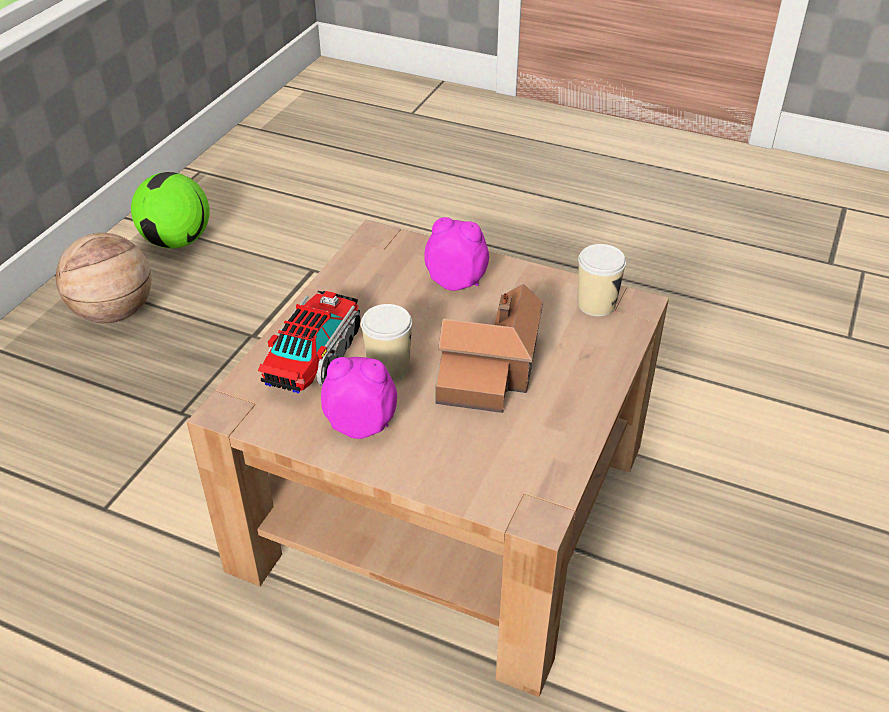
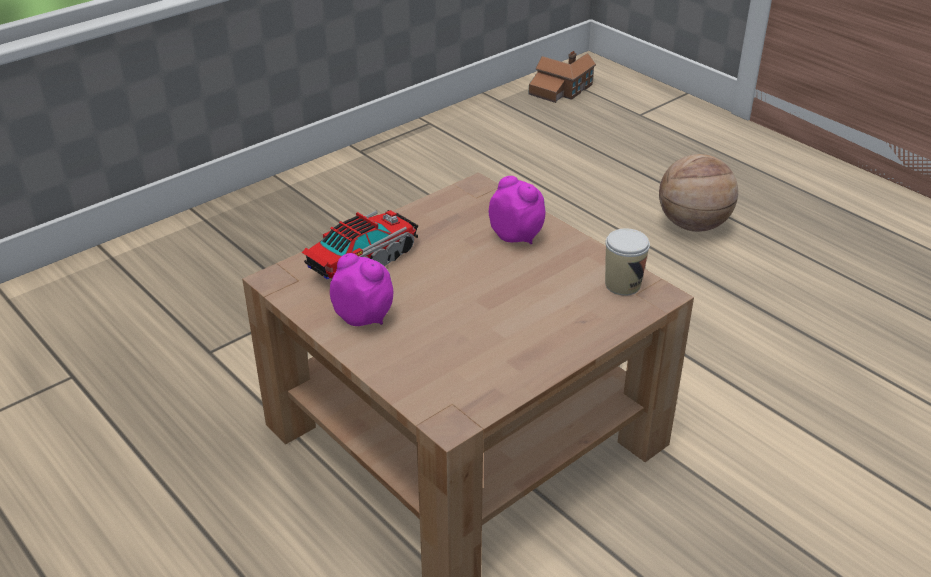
camera: 25 degrees right, 5 degrees down
basketball [56,233,151,323] -> basketball moved to [659,154,738,232]
football [131,172,209,249] -> none
cup [361,304,412,381] -> none
toy house [435,284,543,413] -> toy house moved to [529,51,596,103]

